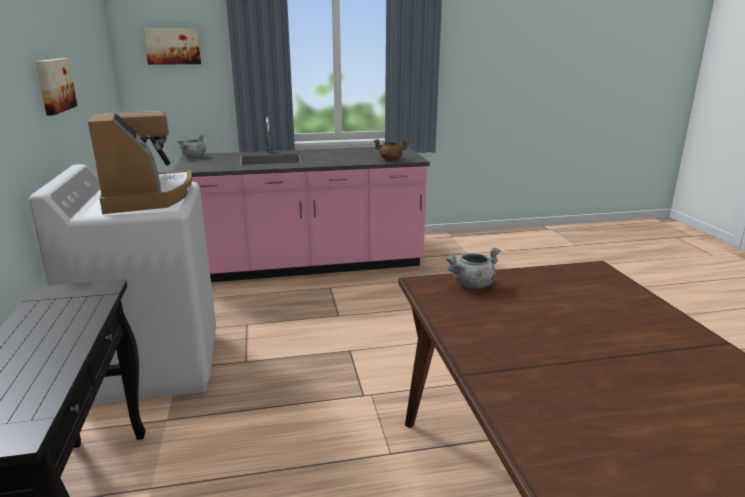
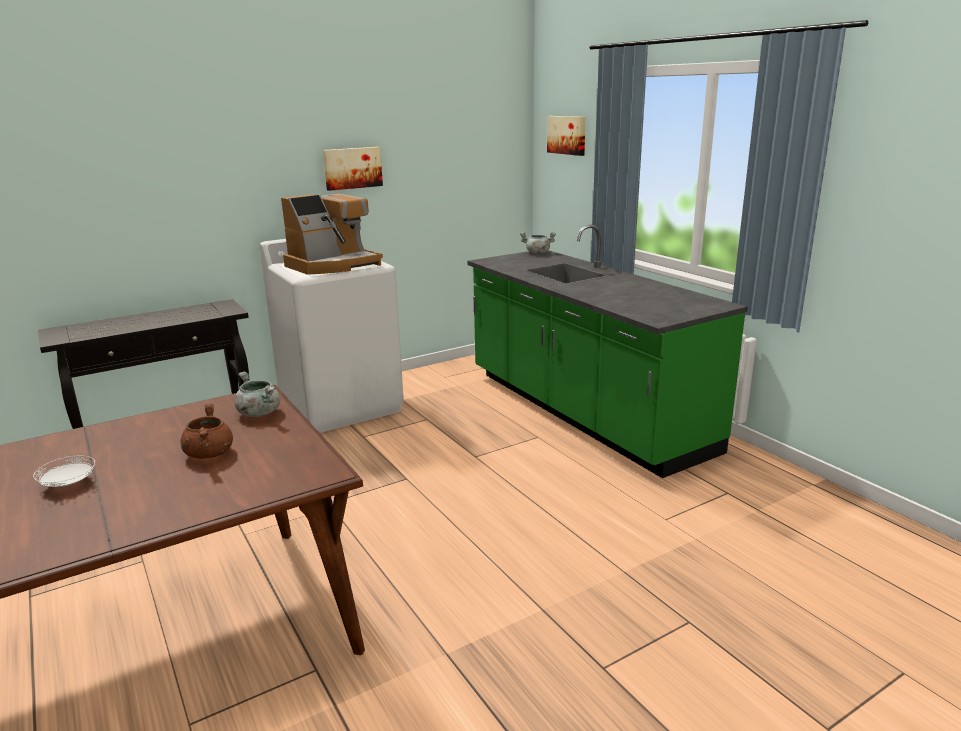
camera: 70 degrees right, 0 degrees up
pink counter [173,117,430,282] -> green counter [467,224,748,478]
brown cooking pot [374,139,408,161] -> brown cooking pot moved to [181,404,233,459]
none -> white plate [33,455,95,487]

